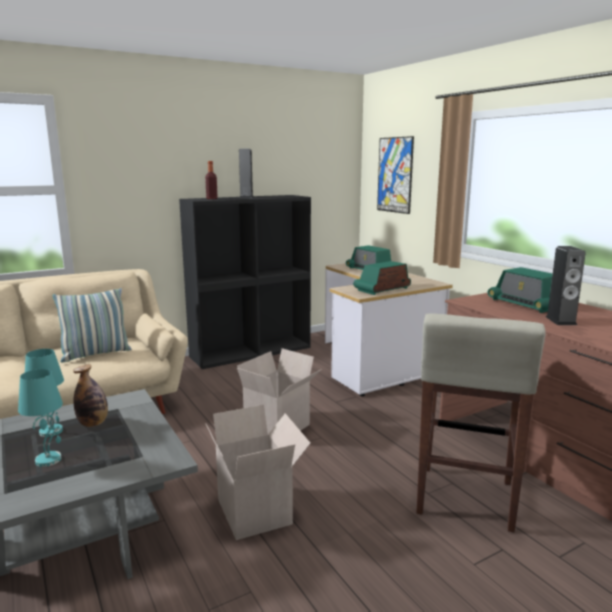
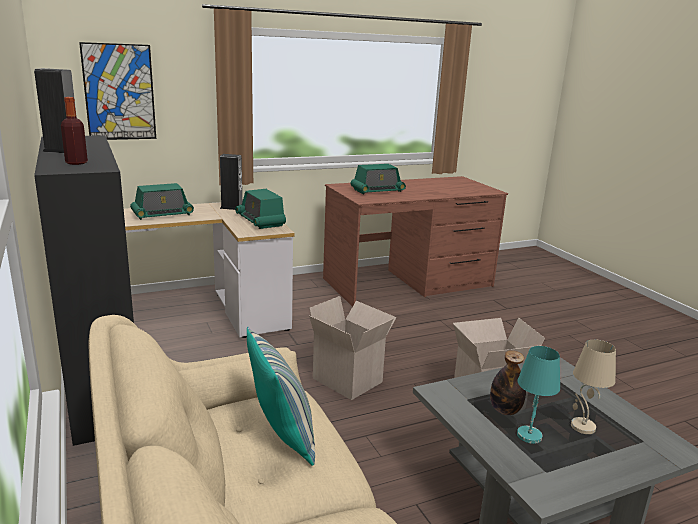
camera: 85 degrees left, 5 degrees up
turquoise table lamp [18,369,63,467] -> beige table lamp [571,339,616,434]
beige stool [416,313,546,532] -> none
speaker [545,246,586,325] -> speaker moved to [220,154,242,210]

